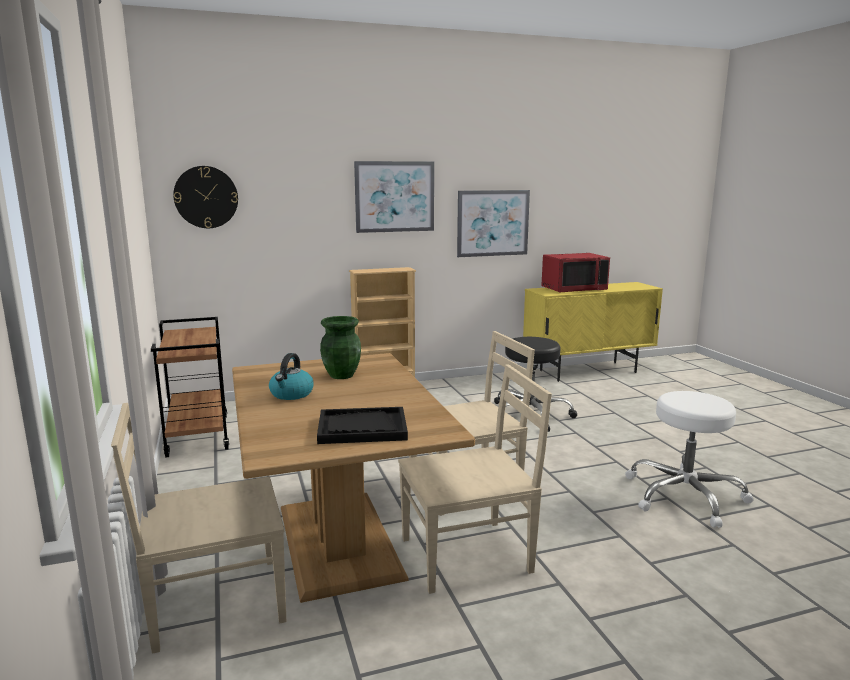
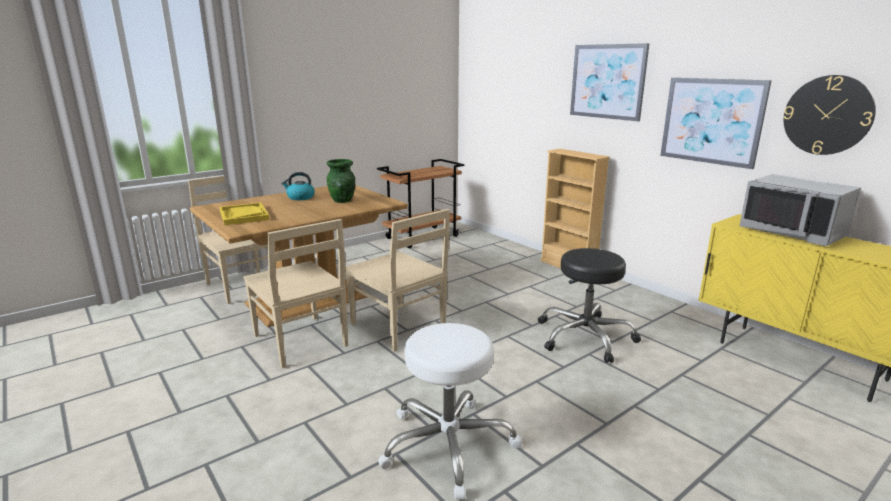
camera: 70 degrees right, 5 degrees up
wall clock [173,166,238,228] -> wall clock moved to [783,75,876,155]
black tray [317,407,408,444] -> yellow tray [220,203,269,225]
red microwave [541,253,610,292] -> grey microwave [739,174,862,246]

